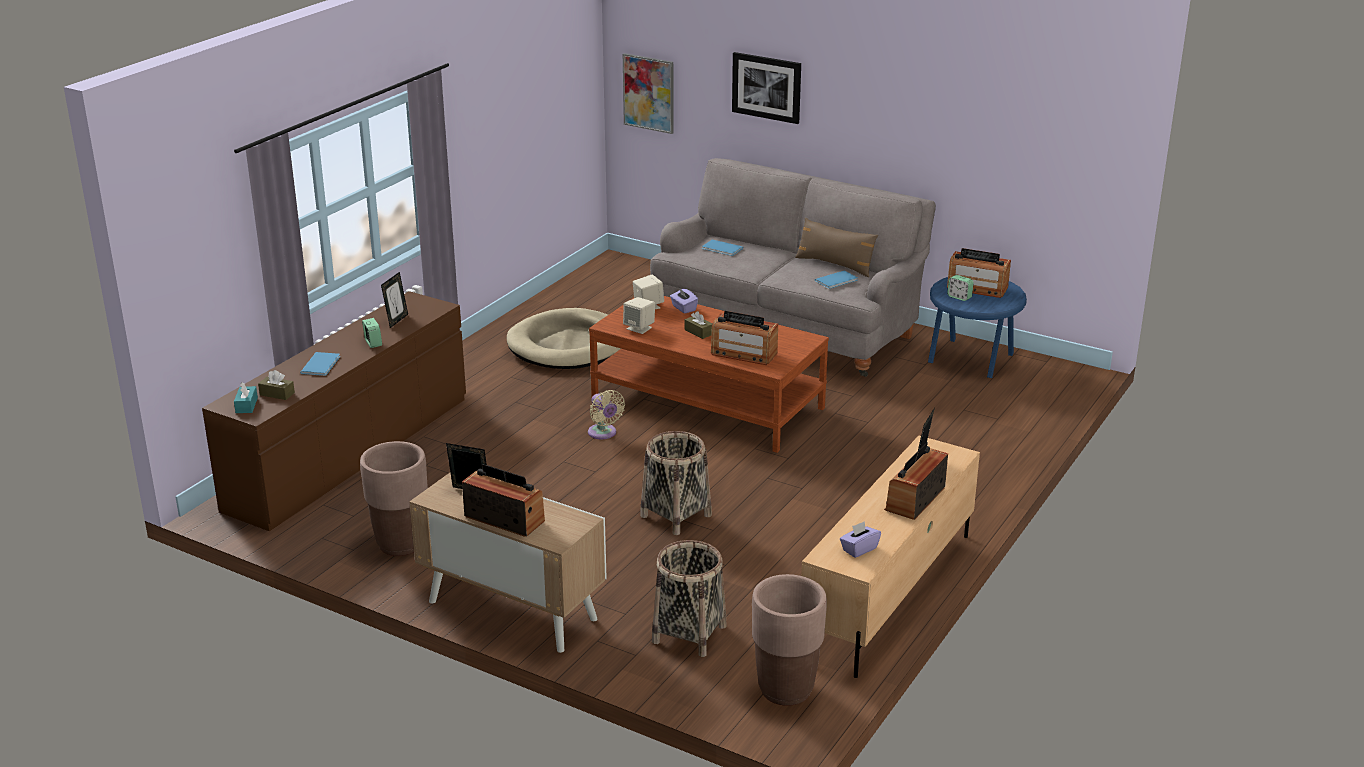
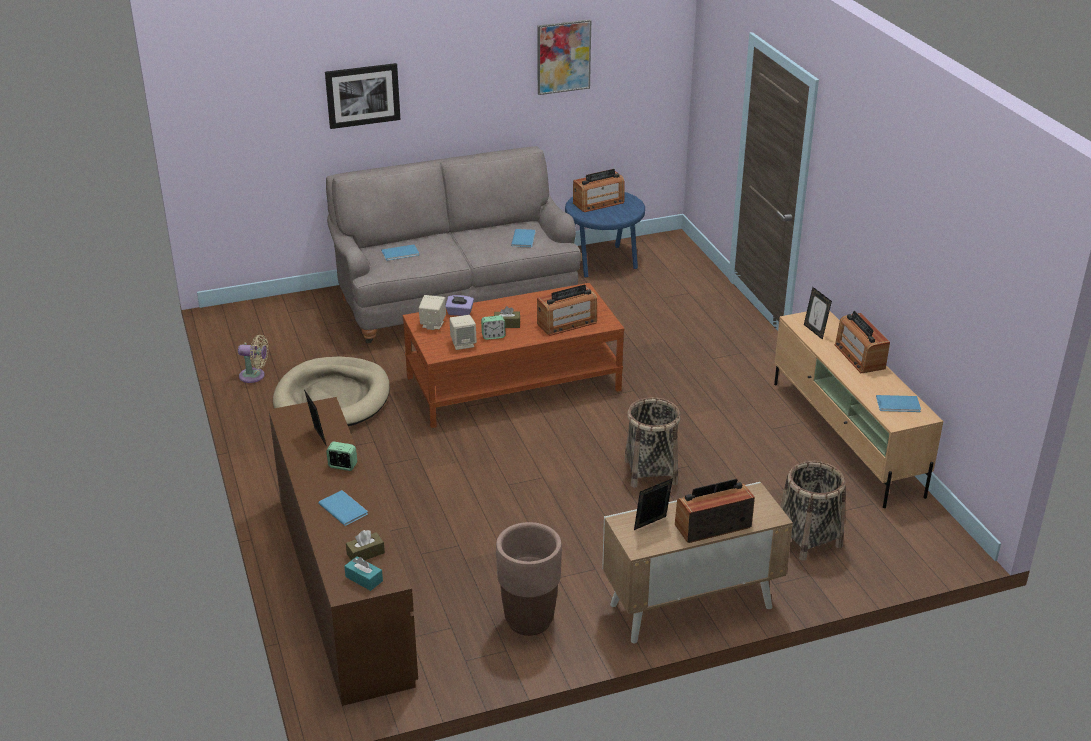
camera: 50 degrees left, 5 degrees up
beige fan [588,390,625,439] -> beige fan moved to [238,335,269,383]
picture [623,53,674,134] -> picture moved to [538,19,591,95]
brown planter [752,574,827,706] -> none
brown pillow [795,218,878,277] -> none
purple tissue box [840,521,881,558] -> blue book [876,395,921,412]
alarm clock [947,275,974,301] -> alarm clock moved to [481,315,505,340]

